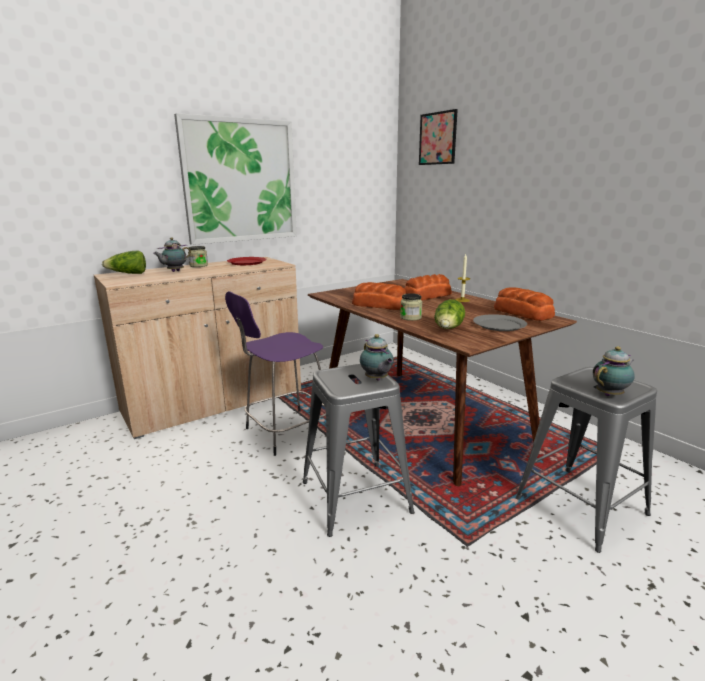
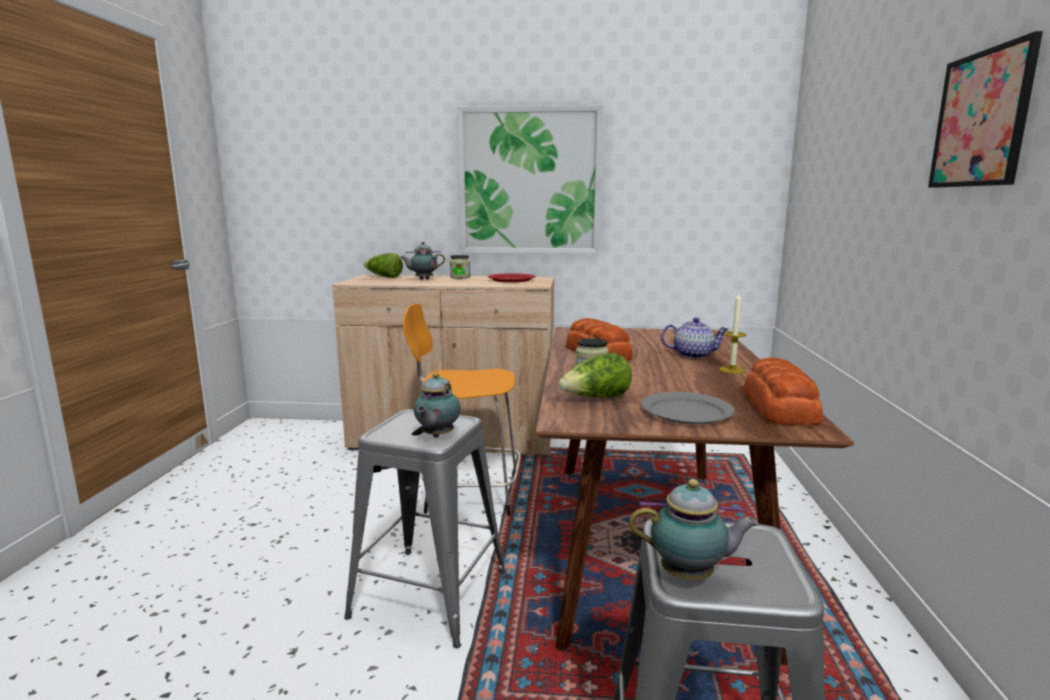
camera: 40 degrees right, 5 degrees down
purple stool [225,291,326,456] -> orange stool [403,304,521,515]
bread [404,274,452,300] -> teapot [661,318,729,359]
picture [419,109,458,165] -> picture moved to [928,31,1043,188]

